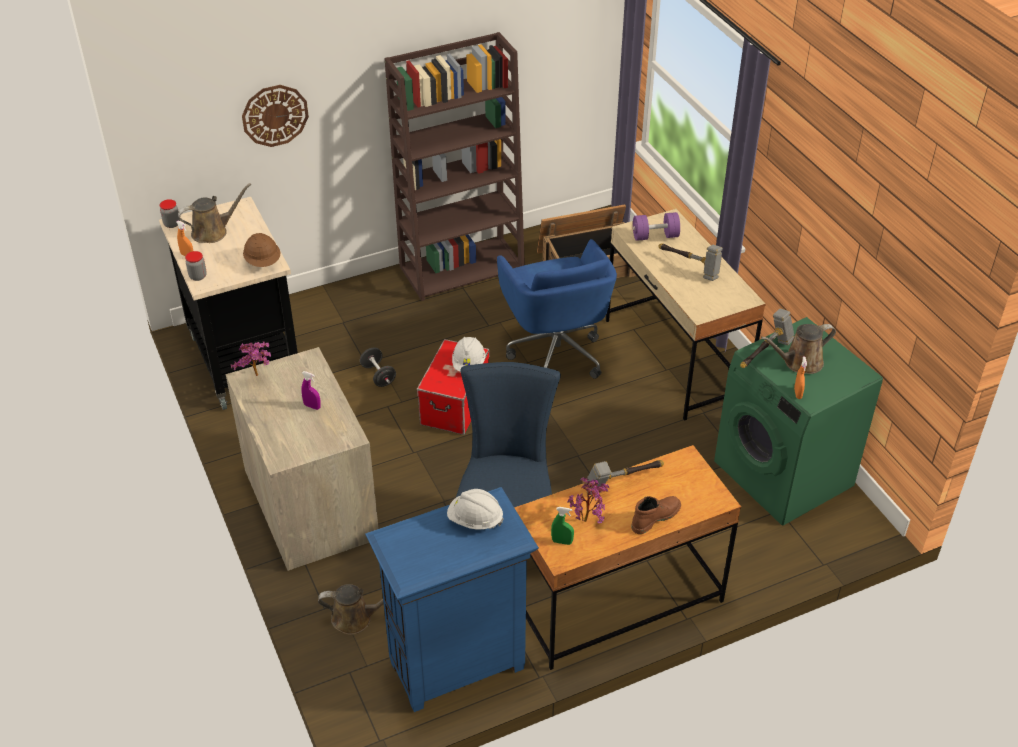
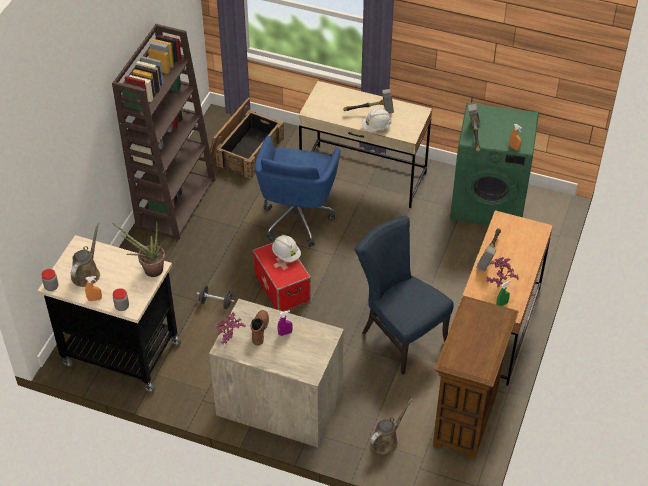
camera: 45 degrees left, 5 degrees up
wall clock [242,85,309,147] -> none
brown hard hat [243,233,281,267] -> potted plant [112,221,165,277]
blue cabinet [365,487,539,712] -> brown cabinet [433,296,519,460]
white hard hat [447,489,504,529] -> white hard hat moved to [361,108,392,132]
blue office chair [497,239,617,379] -> blue office chair turned 75 degrees clockwise [255,136,341,247]
brown boot [632,496,681,534] -> brown boot moved to [251,310,269,346]
purple dumbbell [633,212,680,241] -> none
brown watering can [761,324,836,374] -> none

